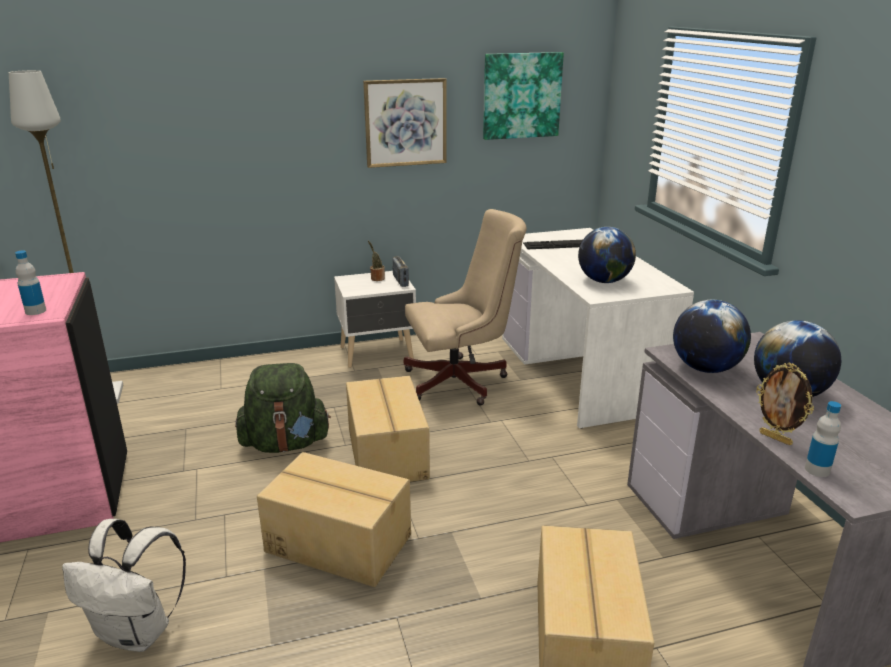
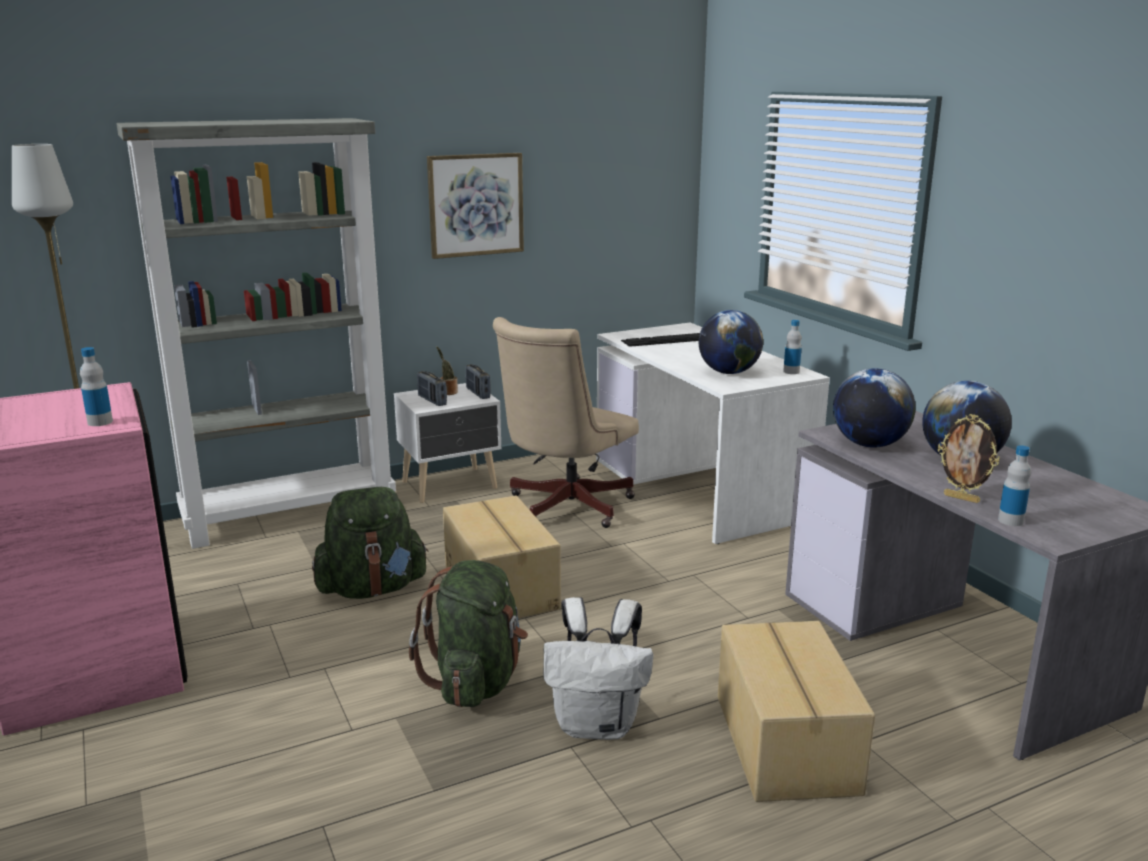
camera: 10 degrees left, 5 degrees down
white backpack [62,519,186,652] -> white backpack moved to [543,597,654,740]
cardboard box [257,452,411,587] -> green backpack [409,560,528,707]
beige office chair [404,209,527,406] -> beige office chair turned 150 degrees clockwise [493,317,639,528]
picture [483,52,564,140] -> none
none -> grey bookcase [116,118,396,549]
none -> radio [417,371,447,406]
none -> bottle [783,320,802,374]

